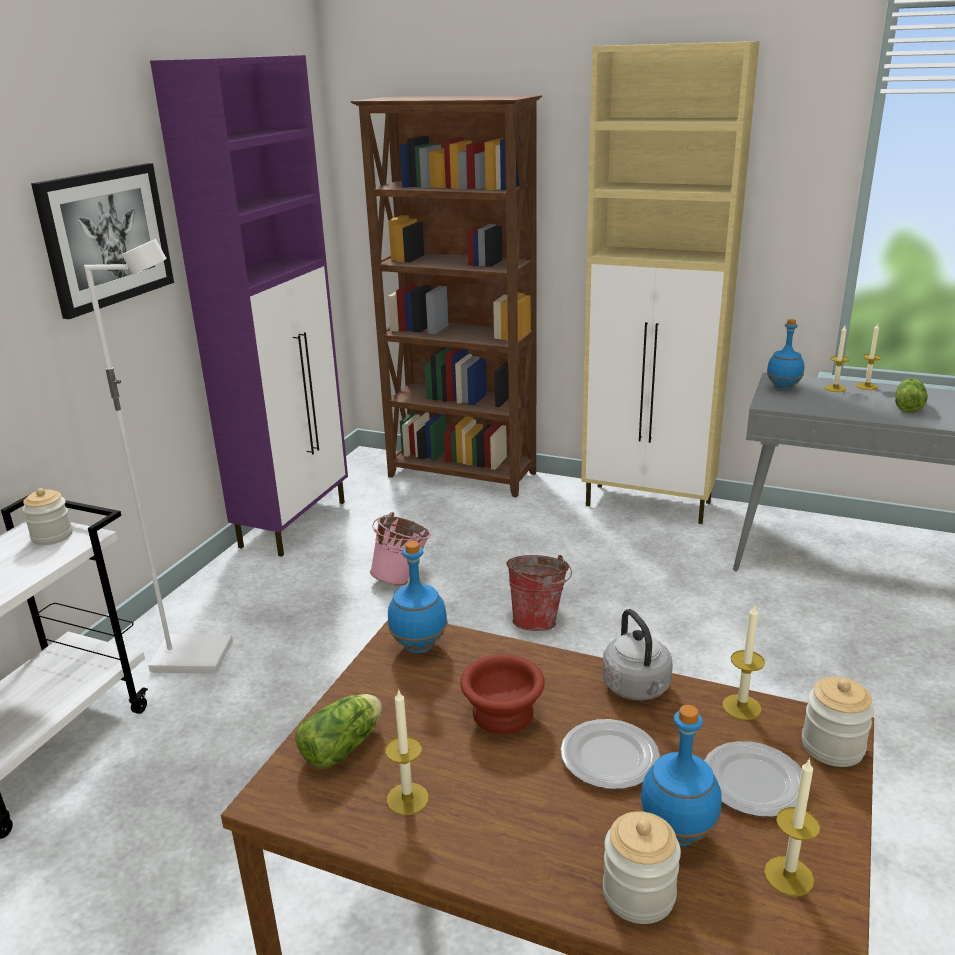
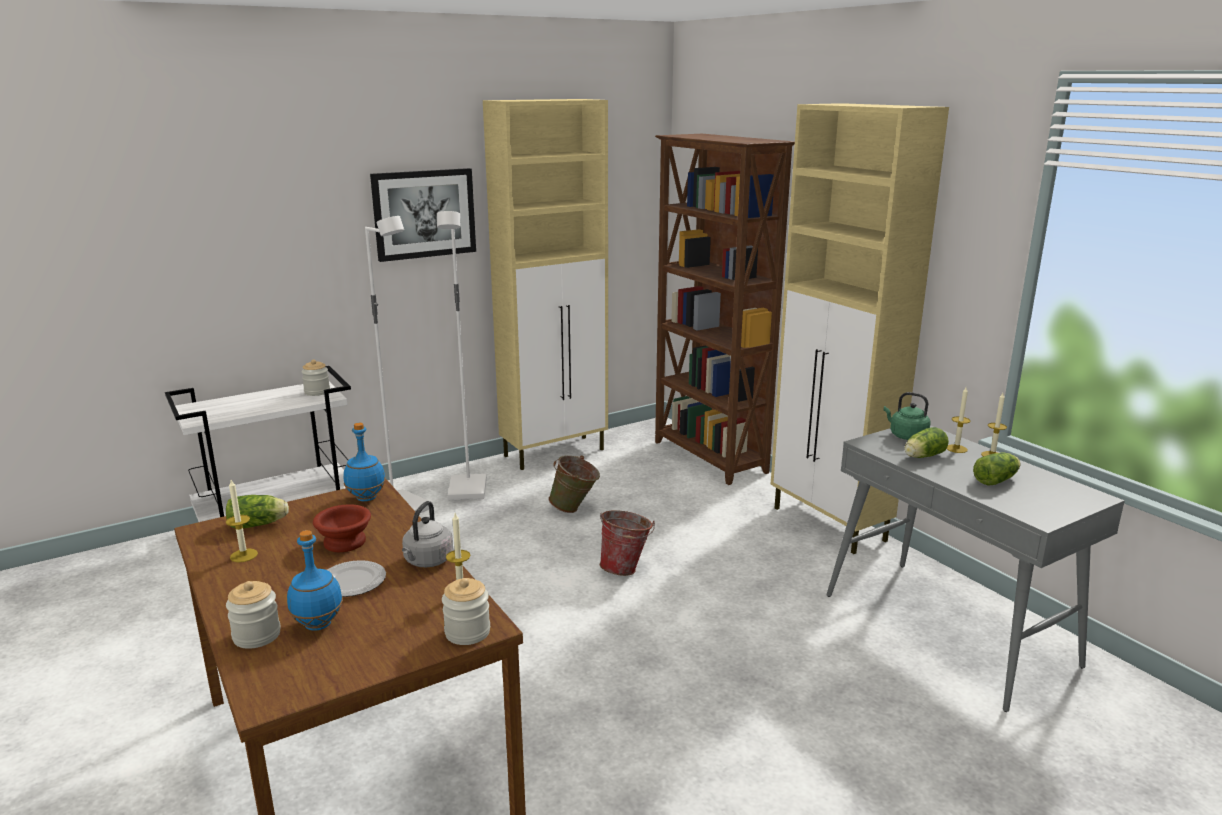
camera: 35 degrees right, 5 degrees down
purple cabinet [150,55,348,557] -> beige cabinet [483,99,608,470]
pink bucket [370,512,431,586] -> green bucket [548,455,600,513]
plate [704,741,802,817] -> none
candle [764,758,820,896] -> none
blue bottle [767,319,804,391] -> green kettle [884,392,931,440]
none -> white floor lamp [437,211,487,500]
none -> lettuce [905,427,949,458]

